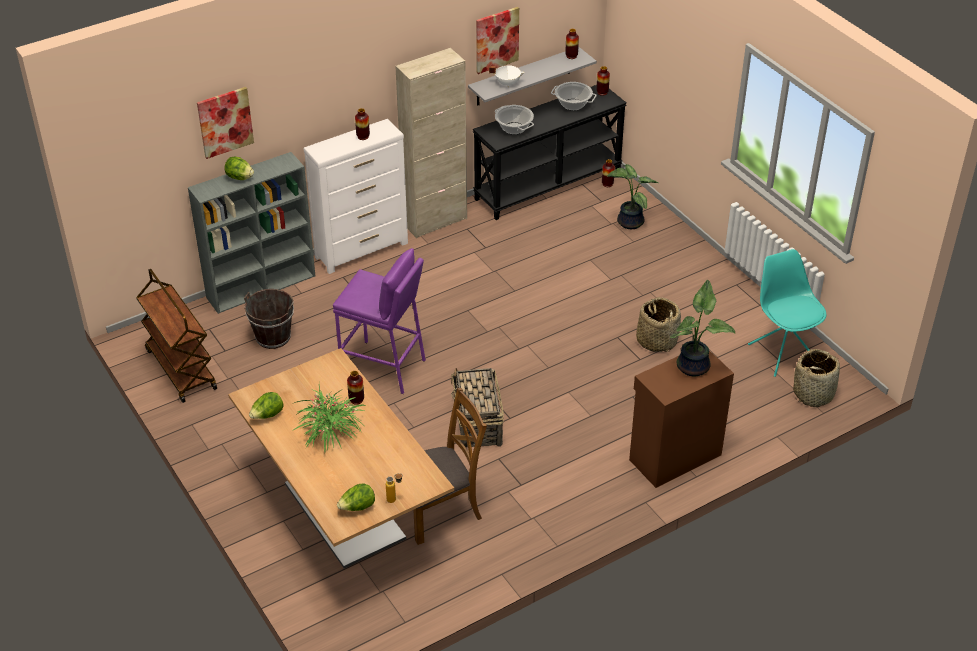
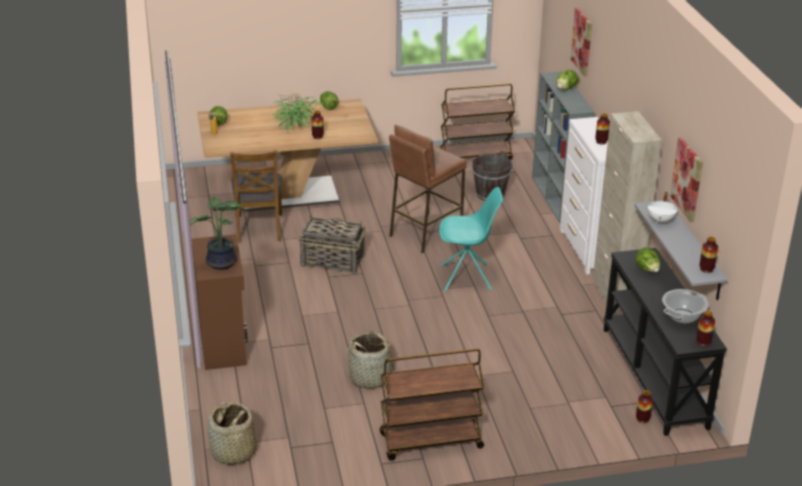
camera: 110 degrees right, 10 degrees down
purple stool [333,248,426,394] -> brown stool [389,125,467,253]
cooking pot [495,105,534,134] -> lettuce [636,247,660,272]
potted plant [607,164,659,229] -> none
turquoise chair [748,249,826,377] -> turquoise chair moved to [439,187,503,291]
none -> brown cart [380,348,484,461]

